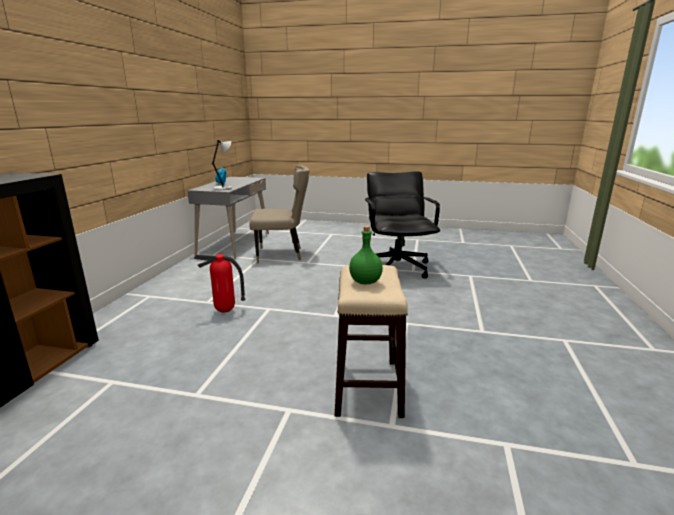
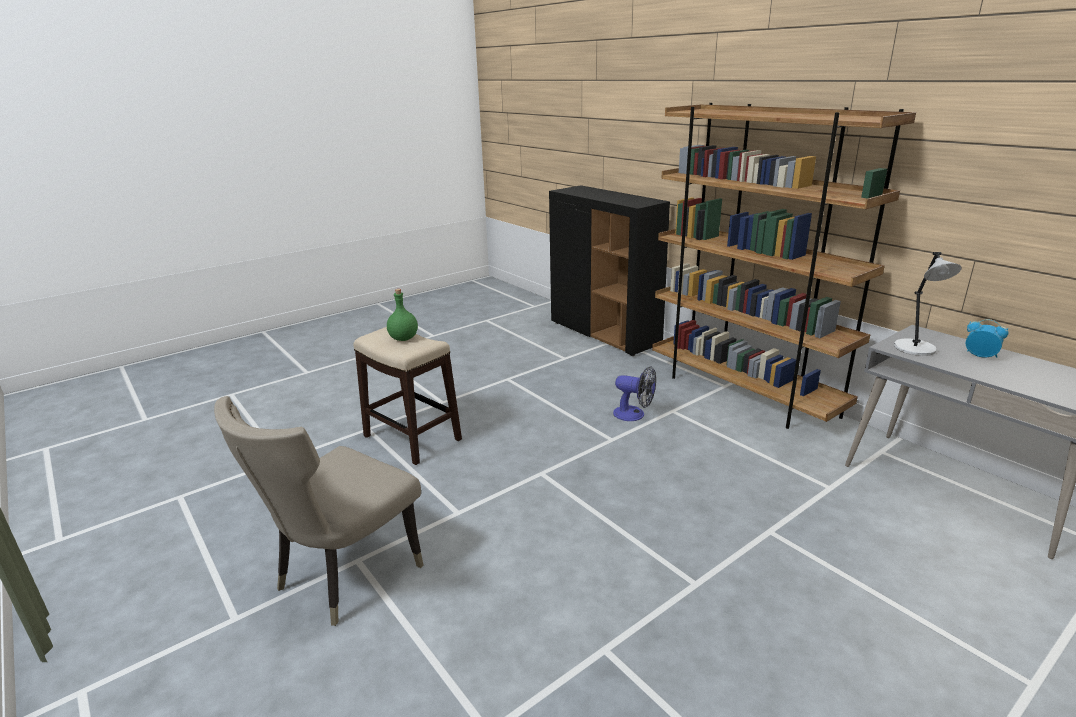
camera: 130 degrees right, 5 degrees up
fire extinguisher [194,254,246,313] -> fan [613,366,656,421]
beige chair [249,164,310,263] -> beige chair moved to [214,396,424,626]
black office chair [365,171,440,278] -> none
none -> brown bookcase [652,103,916,429]

